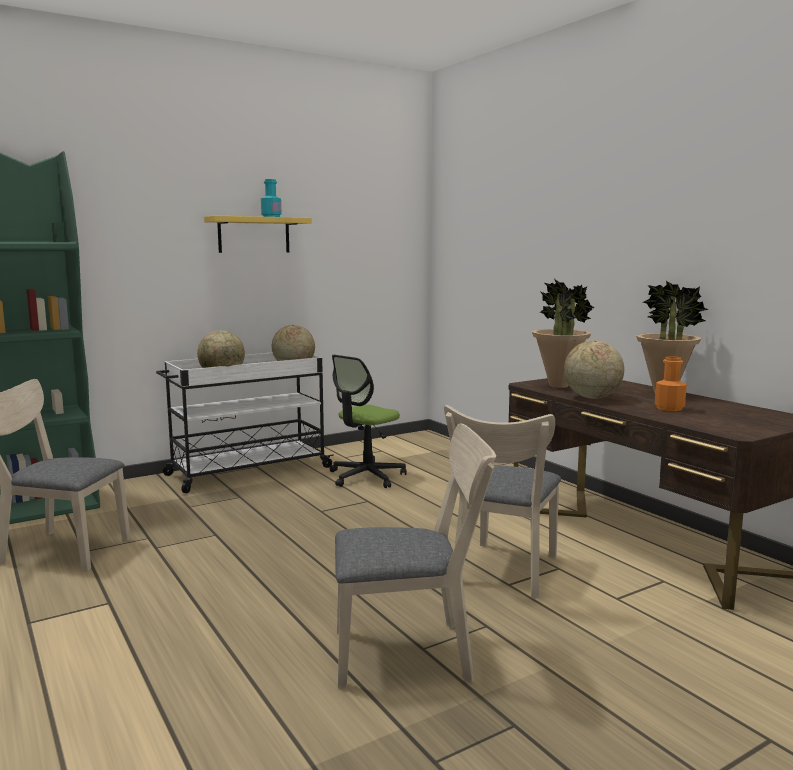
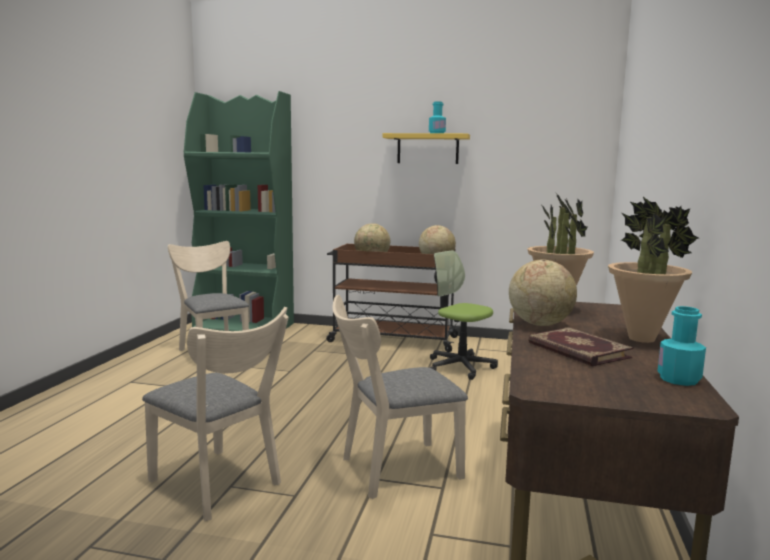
camera: 45 degrees right, 0 degrees up
white cart [156,352,334,493] -> brown cart [326,244,460,352]
office chair [330,355,407,488] -> office chair turned 45 degrees clockwise [430,250,498,380]
orange bottle [655,356,687,411] -> book [528,327,633,367]
none -> turquoise bottle [657,306,706,386]

